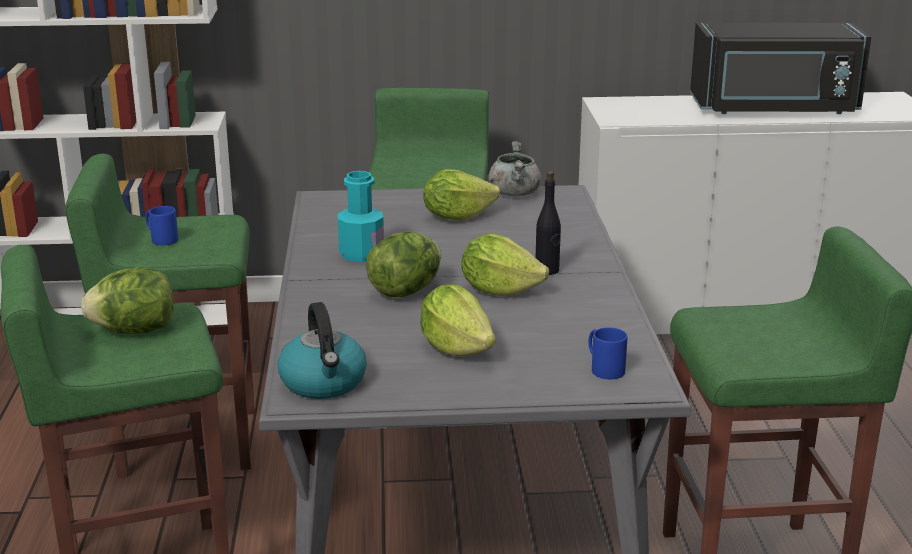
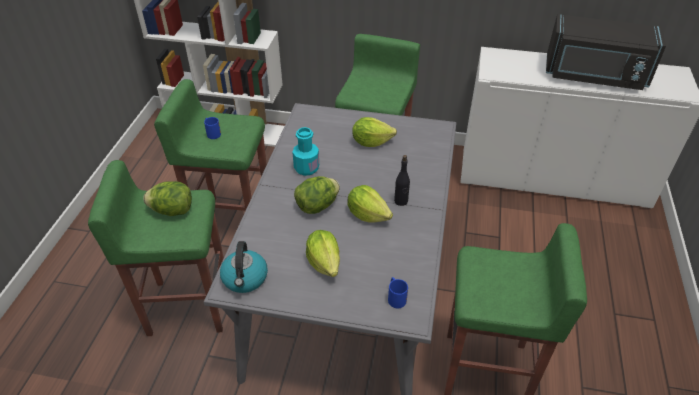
camera: 15 degrees right, 20 degrees up
grey cooking pot [488,141,541,196] -> none

